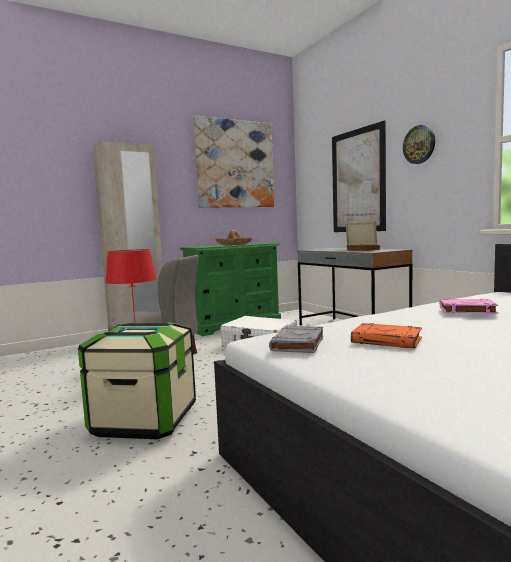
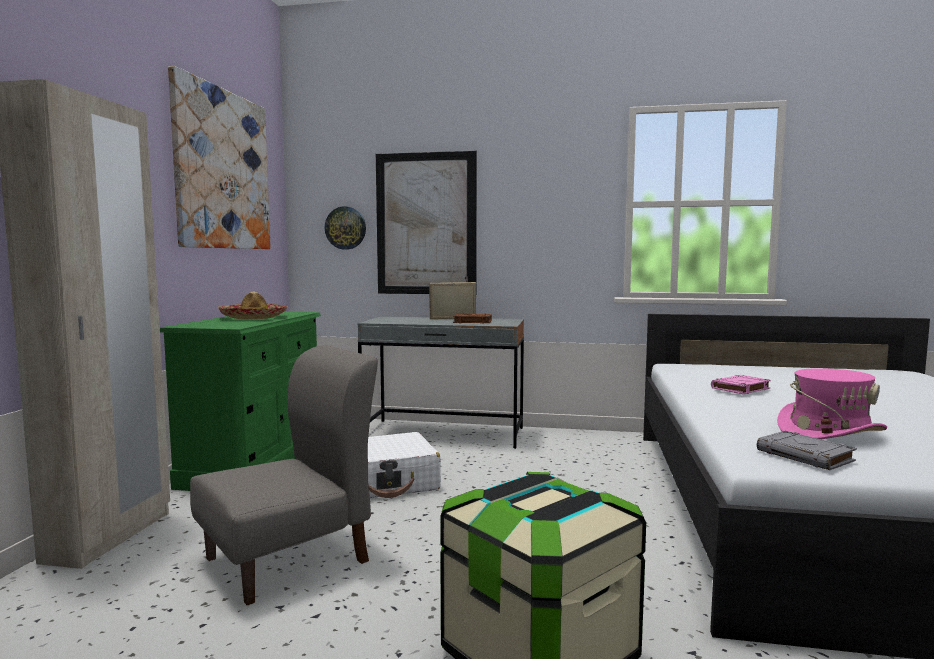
camera: 50 degrees left, 0 degrees up
red table lamp [105,249,157,323] -> none
orange book [351,323,422,348] -> pink hat [777,368,887,439]
wall clock [403,125,435,164] -> wall clock moved to [325,206,366,250]

